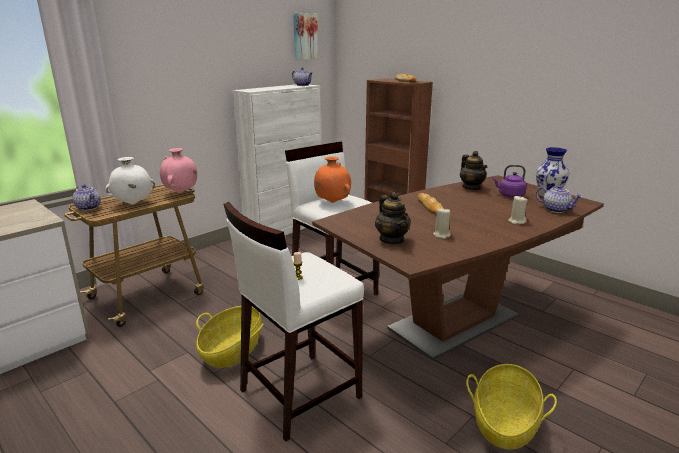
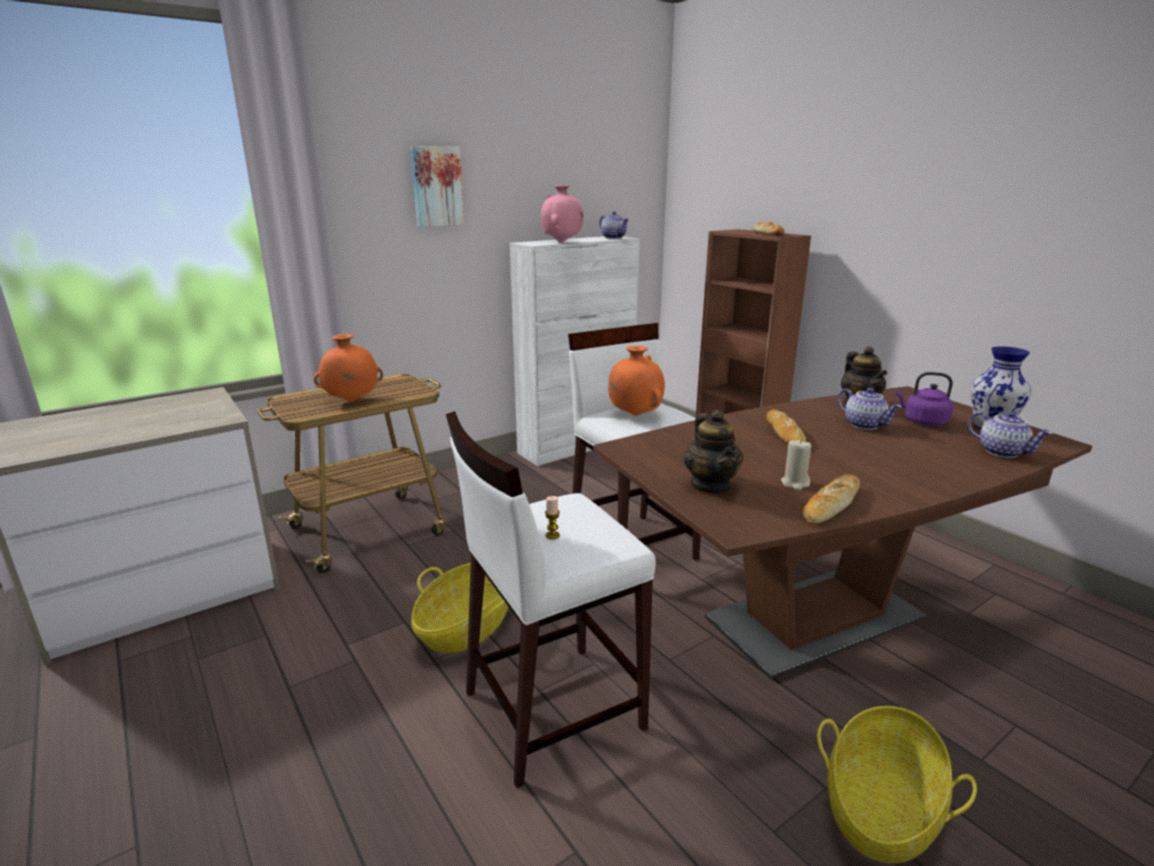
camera: 10 degrees right, 0 degrees up
teapot [73,184,101,211] -> teapot moved to [837,388,902,430]
white vase [105,157,155,205] -> orange vase [314,334,383,402]
pink vase [160,148,197,193] -> pink vase moved to [540,185,584,242]
picture [293,13,318,60] -> picture moved to [410,146,464,227]
beige candle [508,195,527,224] -> none
none -> bread [802,475,860,524]

